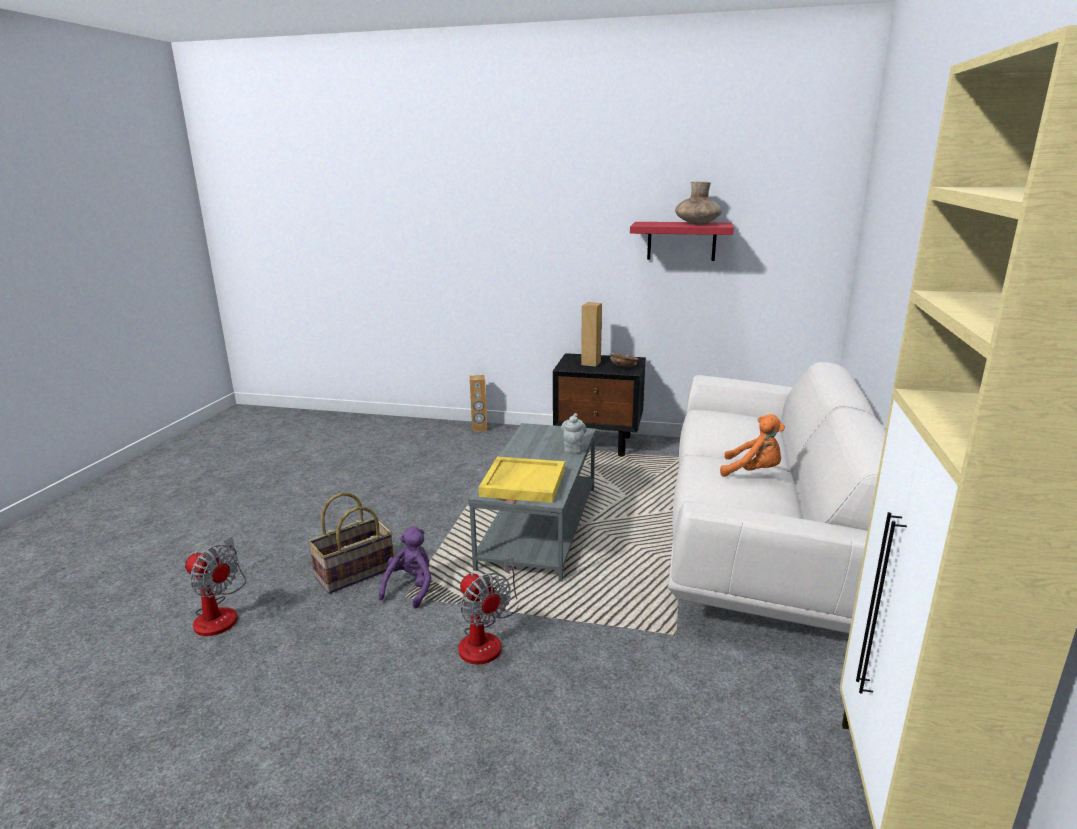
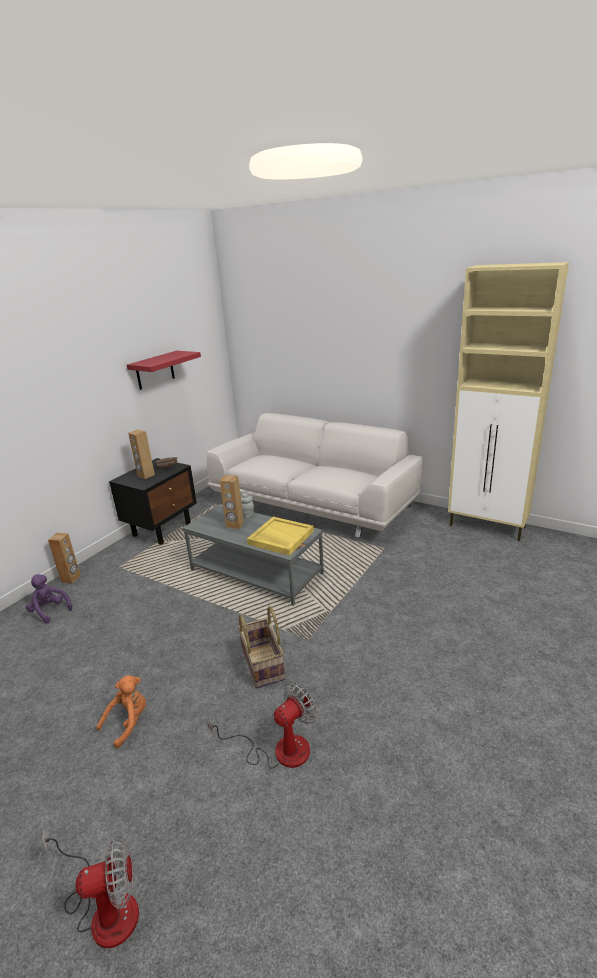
camera: 70 degrees left, 5 degrees up
purple plush toy [379,527,432,608] -> purple plush toy moved to [25,574,72,624]
fan [458,556,518,664] -> fan moved to [42,829,139,948]
brown vase [675,182,722,225] -> none
orange plush toy [720,414,785,477] -> orange plush toy moved to [96,675,146,748]
none -> brown speaker [220,475,244,529]

